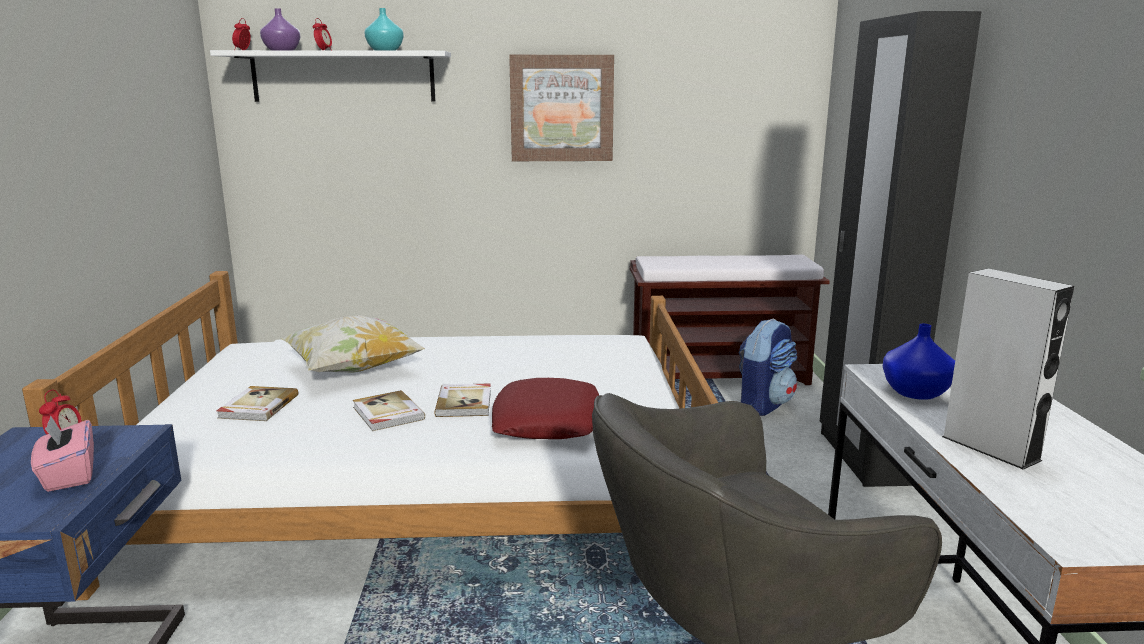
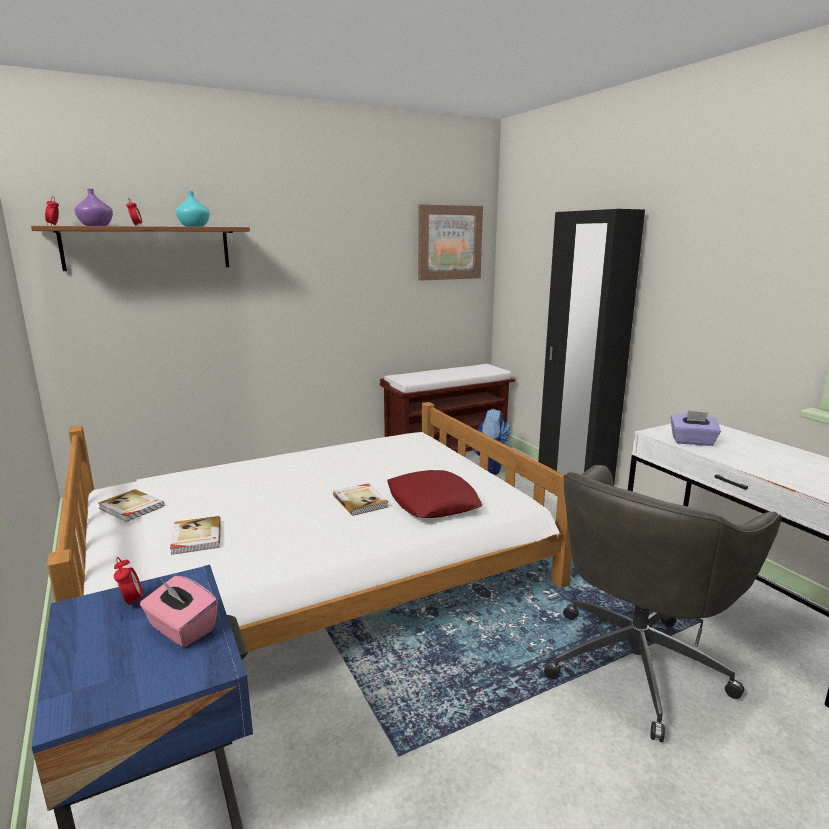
camera: 25 degrees left, 0 degrees up
white shelf [210,50,451,102] -> brown shelf [31,226,250,271]
pillow [282,315,425,372] -> none
book [353,390,425,431] -> book moved to [98,489,165,522]
picture [509,55,614,161] -> picture moved to [418,204,483,281]
blue vase [883,324,955,400] -> purple tissue box [671,411,721,446]
grey speaker [942,268,1074,470] -> none

